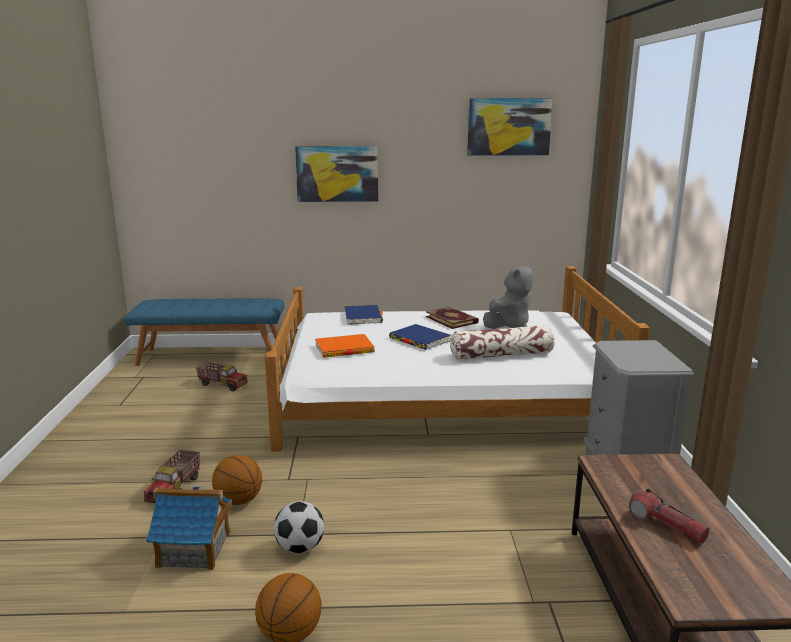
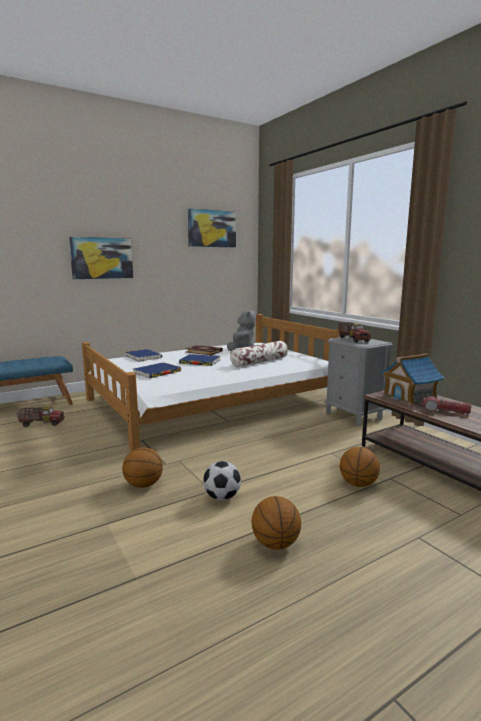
camera: 30 degrees left, 5 degrees down
toy truck [144,450,200,503] -> toy truck moved to [338,322,371,343]
toy house [146,485,232,570] -> toy house moved to [382,353,444,404]
orange book [315,334,375,358] -> blue book [133,362,181,378]
none -> basketball [340,447,380,487]

